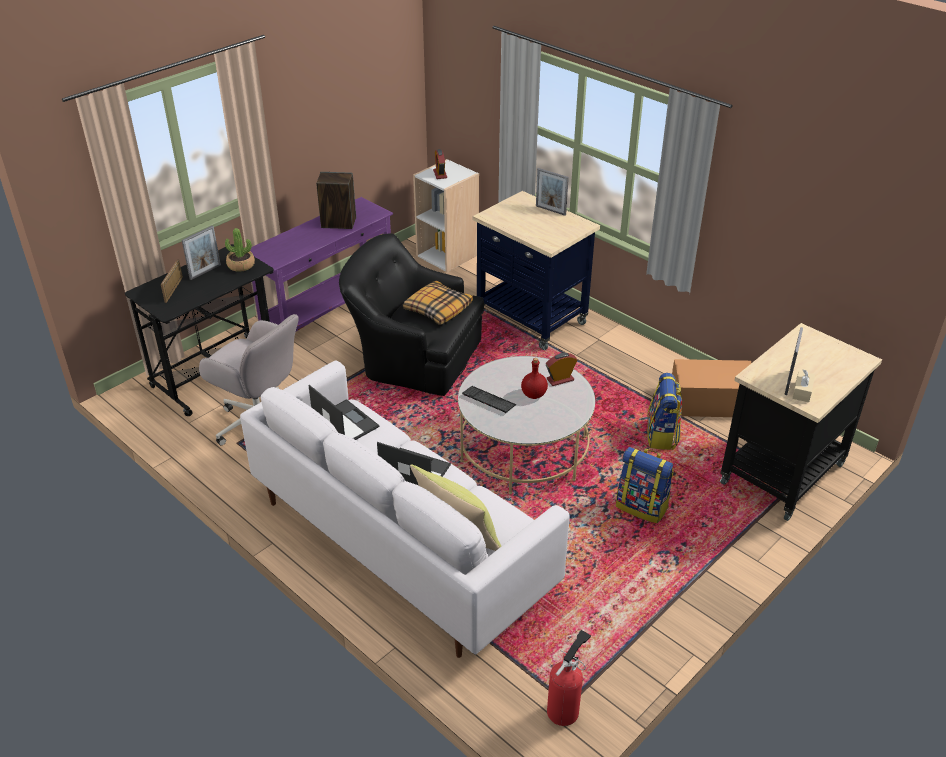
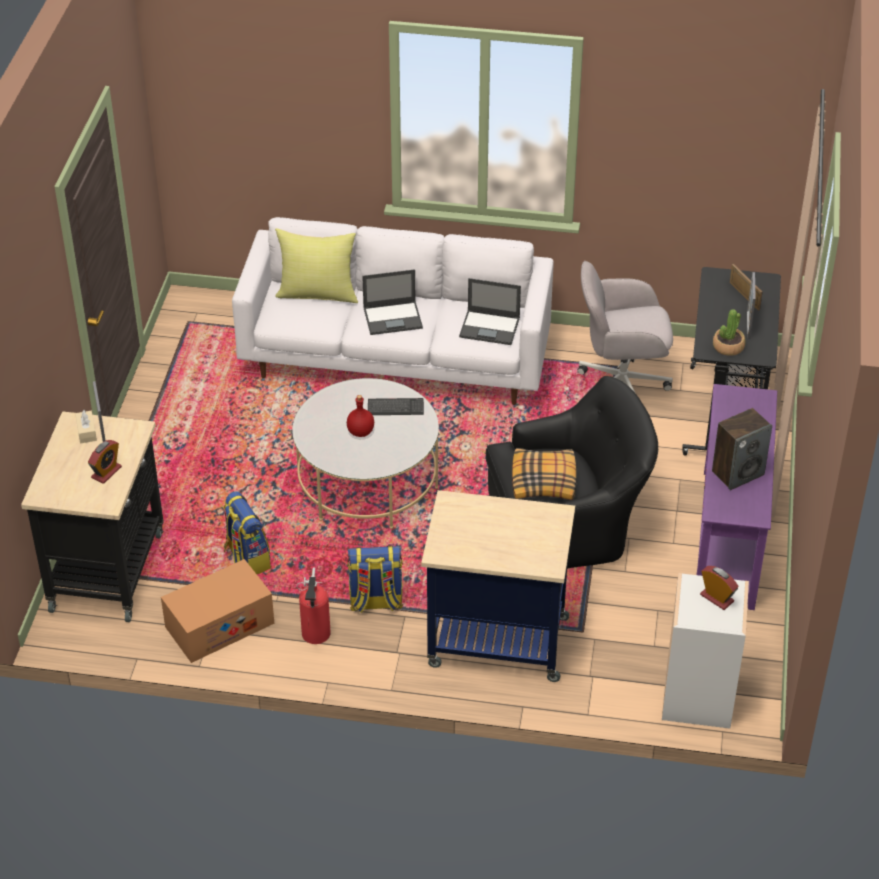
camera: 145 degrees right, 5 degrees up
picture frame [536,168,569,216] -> none
alarm clock [546,353,578,386] -> alarm clock moved to [88,440,122,484]
fire extinguisher [547,630,591,726] -> fire extinguisher moved to [296,568,331,644]
backpack [616,447,674,523] -> backpack moved to [347,546,403,613]

